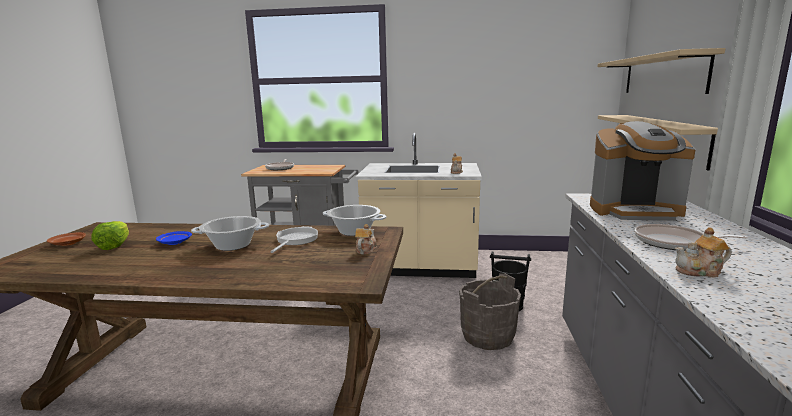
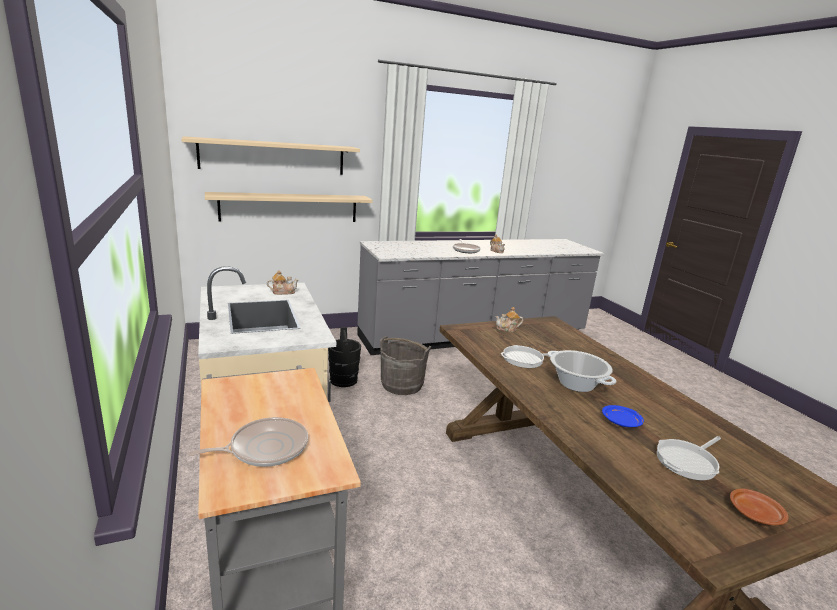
camera: 120 degrees left, 5 degrees up
lettuce [91,221,129,250] -> frying pan [657,436,721,480]
cooking pot [323,205,386,236] -> none
coffee machine [590,121,696,221] -> none

